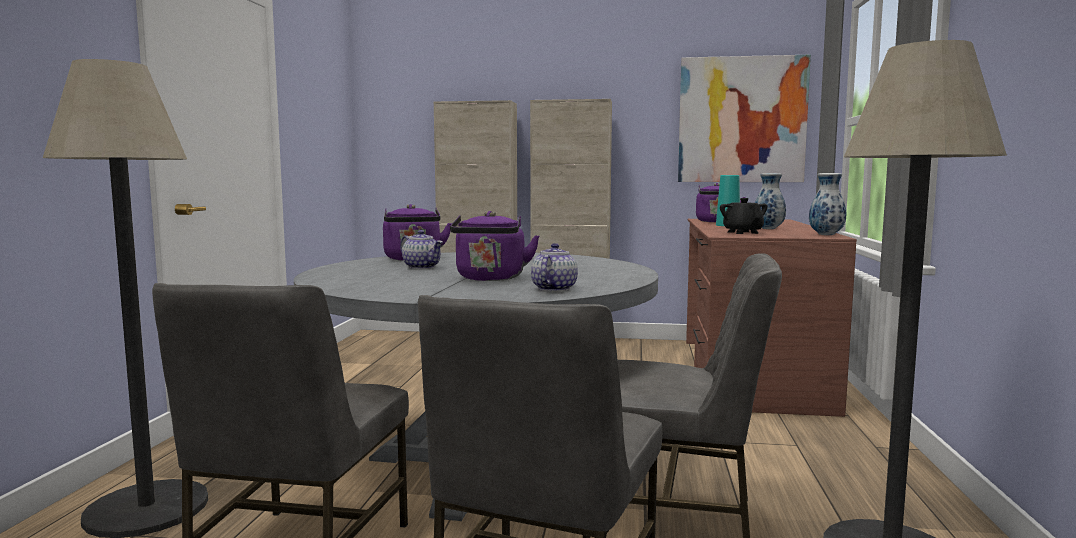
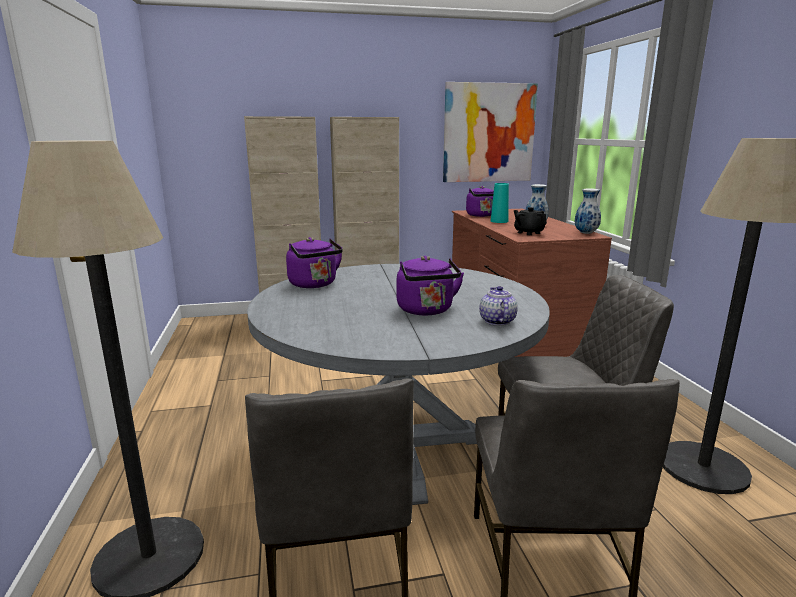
camera: 20 degrees left, 10 degrees up
teapot [400,230,443,269] -> none

